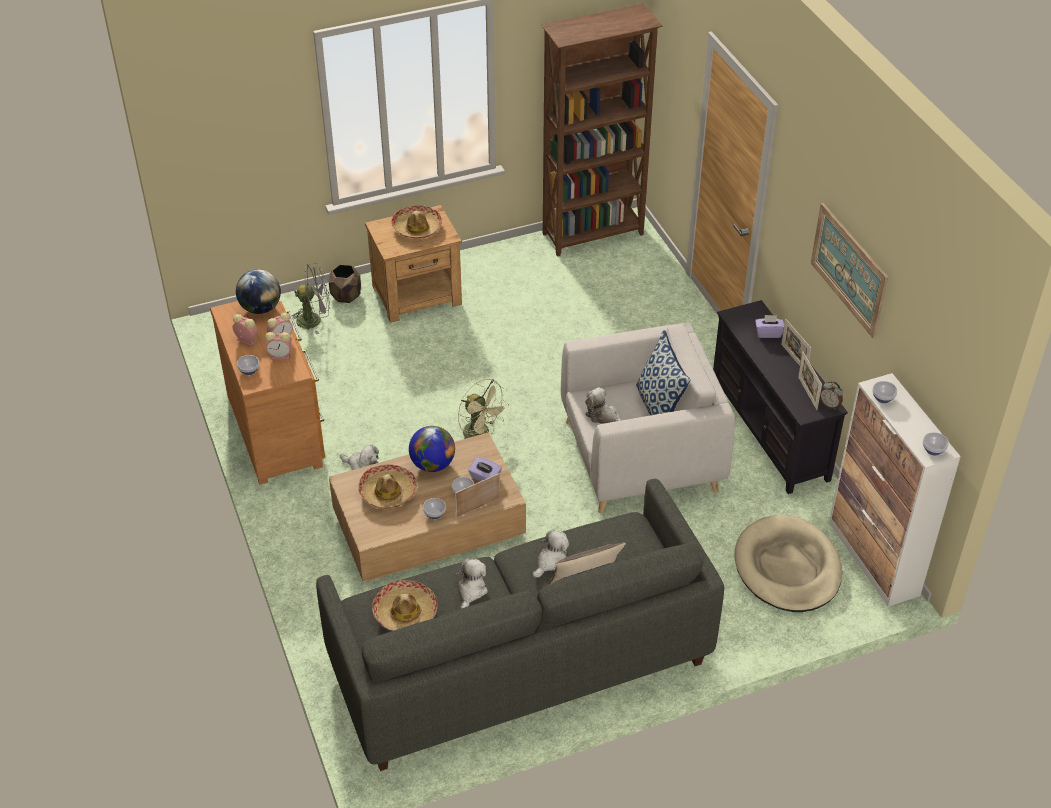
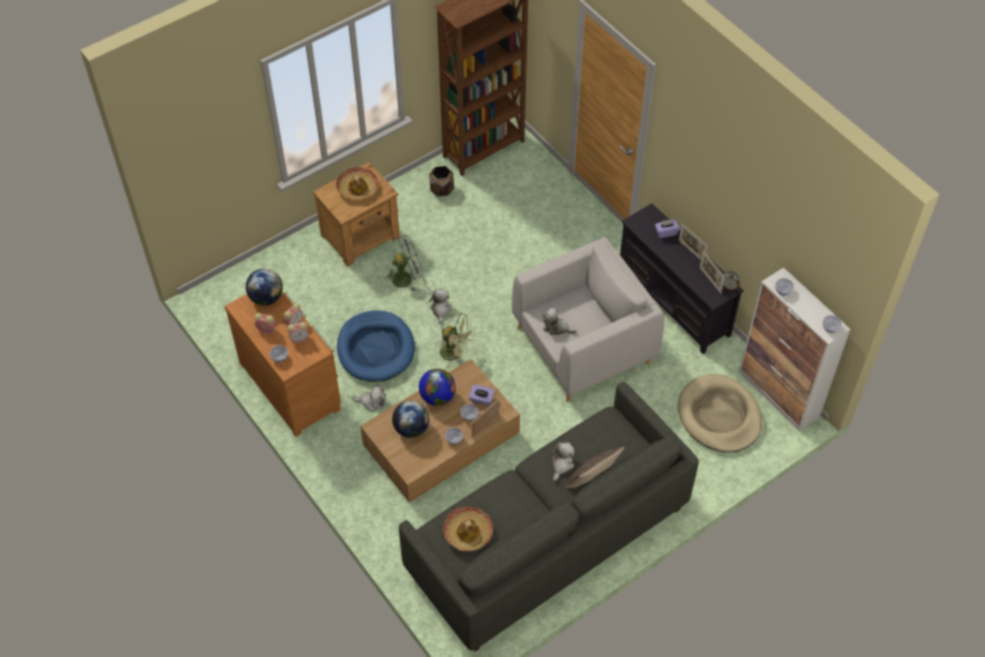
camera: 15 degrees left, 10 degrees up
grey fan [291,263,330,335] -> grey fan moved to [385,235,423,291]
brown planter [329,265,361,303] -> brown planter moved to [429,166,454,196]
hat [358,464,417,509] -> globe [392,400,429,438]
plush toy [456,559,488,609] -> plush toy moved to [429,289,452,324]
pillow [636,330,690,416] -> none
picture [811,203,888,338] -> none
none -> blue dog bed [337,310,415,382]

